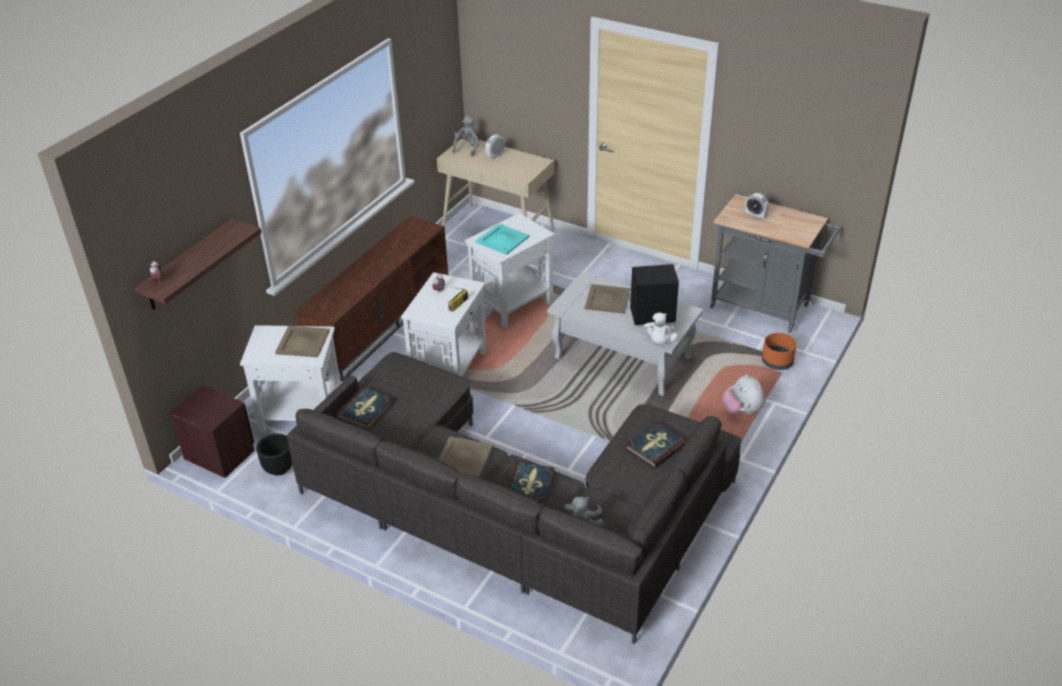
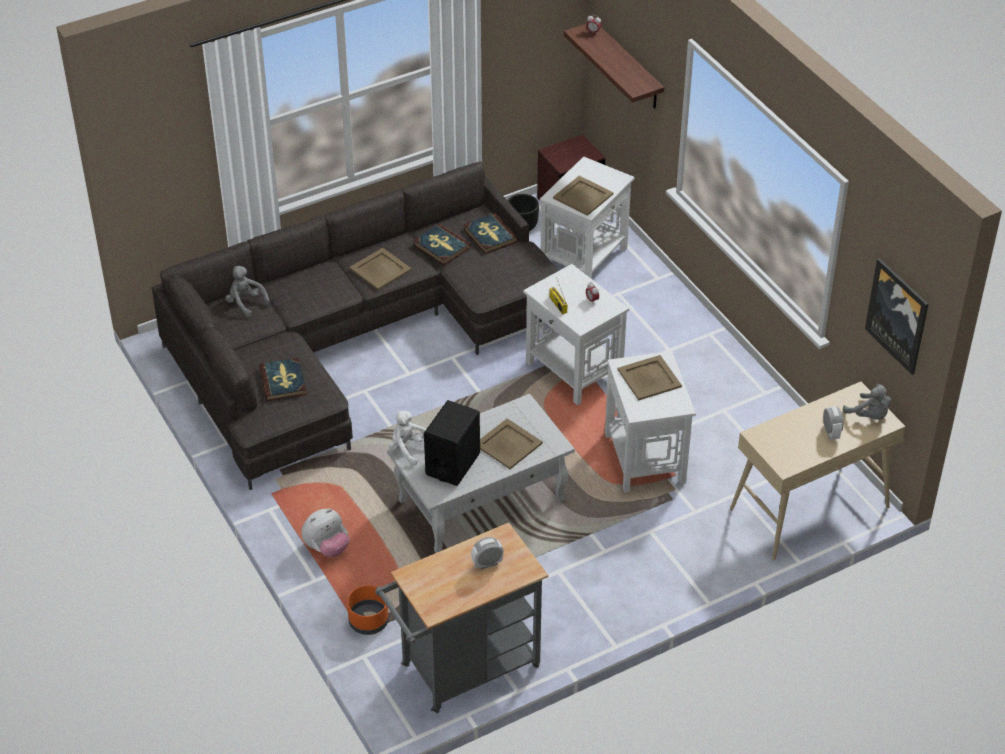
camera: 120 degrees right, 5 degrees up
brown tv stand [296,216,448,382] -> none
turquoise tray [476,224,529,255] -> beige tray [617,355,682,401]
book [507,462,555,508] -> book moved to [413,224,471,265]
plush toy [722,374,764,414] -> plush toy turned 135 degrees clockwise [302,508,349,557]
none -> picture [865,258,928,375]

